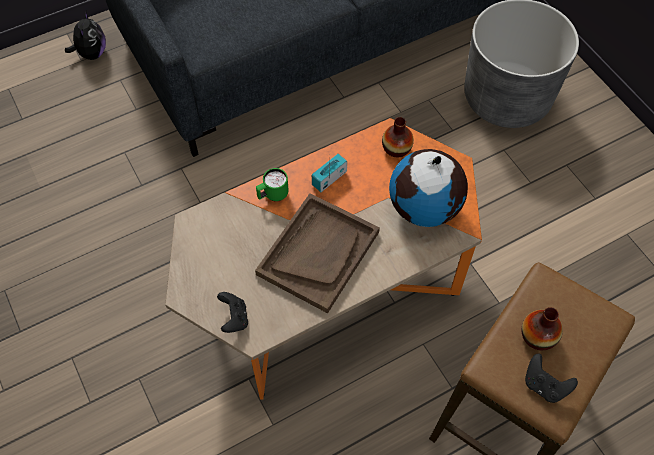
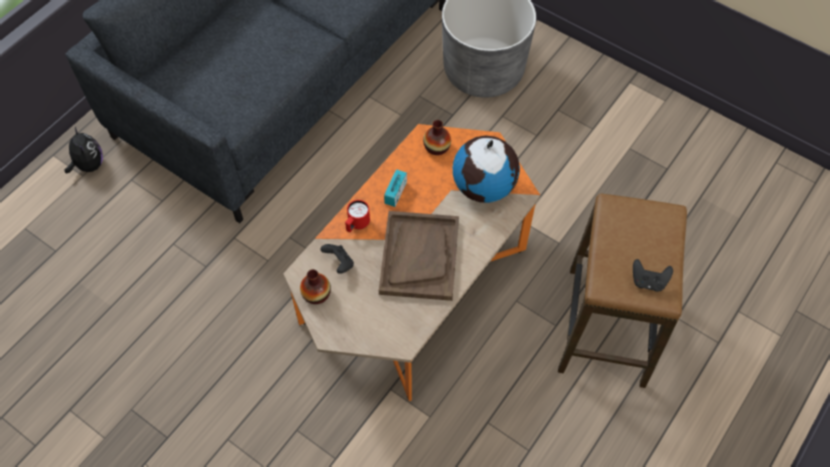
camera: 25 degrees left, 0 degrees up
black game controller [217,292,248,333] -> black game controller moved to [321,244,354,274]
green mug [256,168,289,202] -> red mug [345,200,370,232]
vase [521,307,563,350] -> vase moved to [300,269,331,304]

